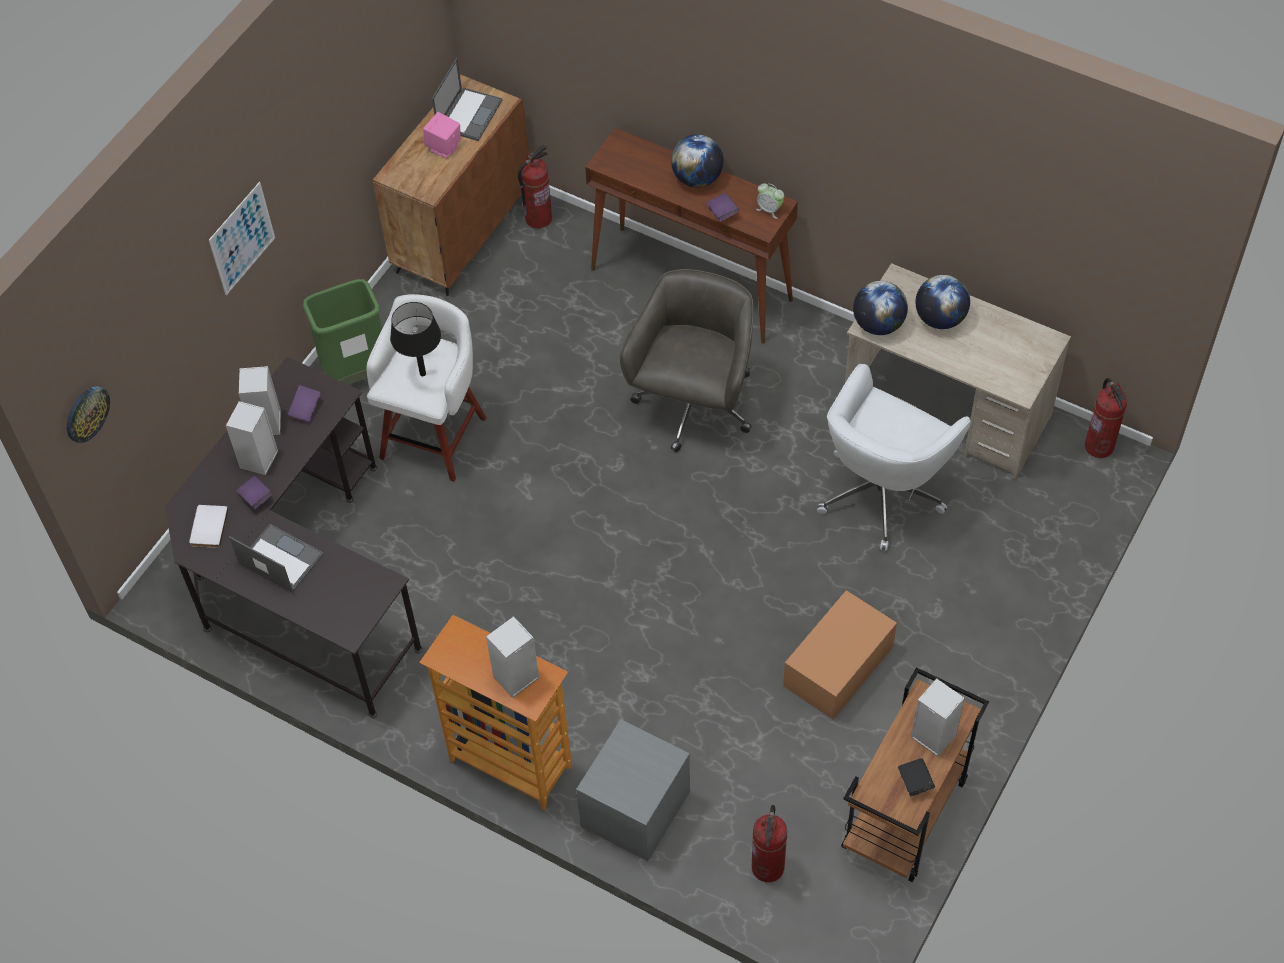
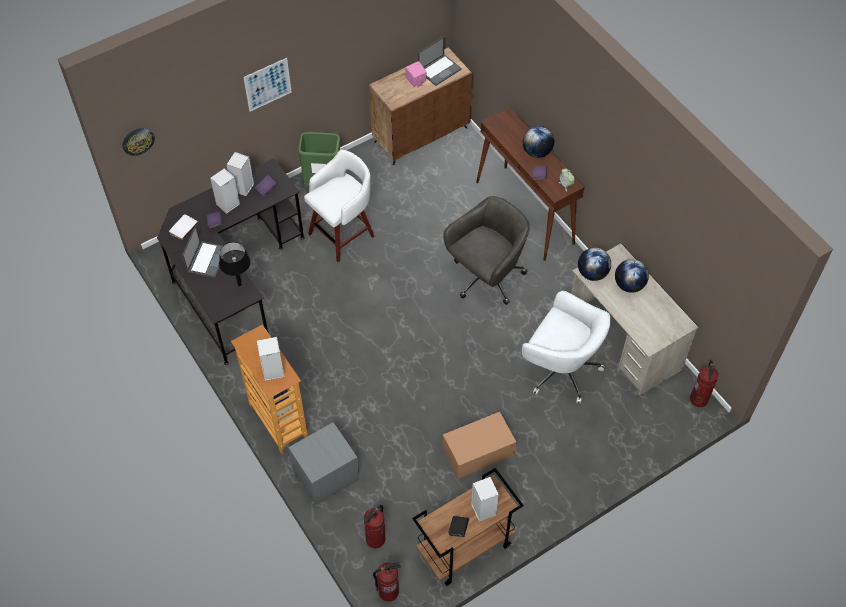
camera: 25 degrees right, 0 degrees up
laptop [229,524,324,593] -> laptop turned 45 degrees clockwise [182,225,225,278]
black table lamp [390,302,441,376] -> black table lamp moved to [219,242,251,286]
fire extinguisher [518,144,552,229] -> fire extinguisher moved to [373,561,401,602]
white office chair [817,364,971,551] -> white office chair turned 120 degrees counterclockwise [522,291,610,404]

